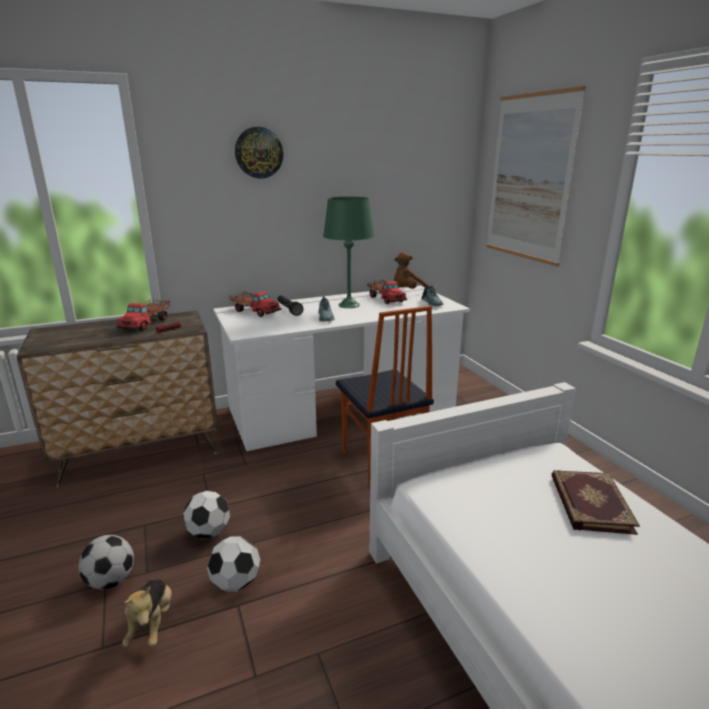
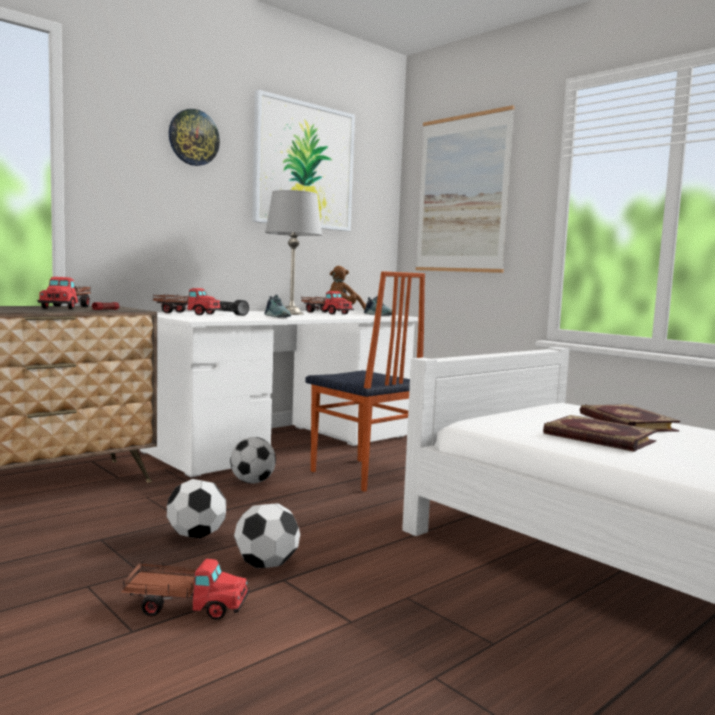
camera: 20 degrees left, 15 degrees down
football [79,535,134,589] -> football moved to [230,437,276,484]
plush toy [122,579,172,647] -> toy truck [122,559,250,620]
green table lamp [323,197,374,308] -> grey table lamp [265,190,322,315]
none -> picture [252,90,355,231]
none -> book [543,415,657,452]

